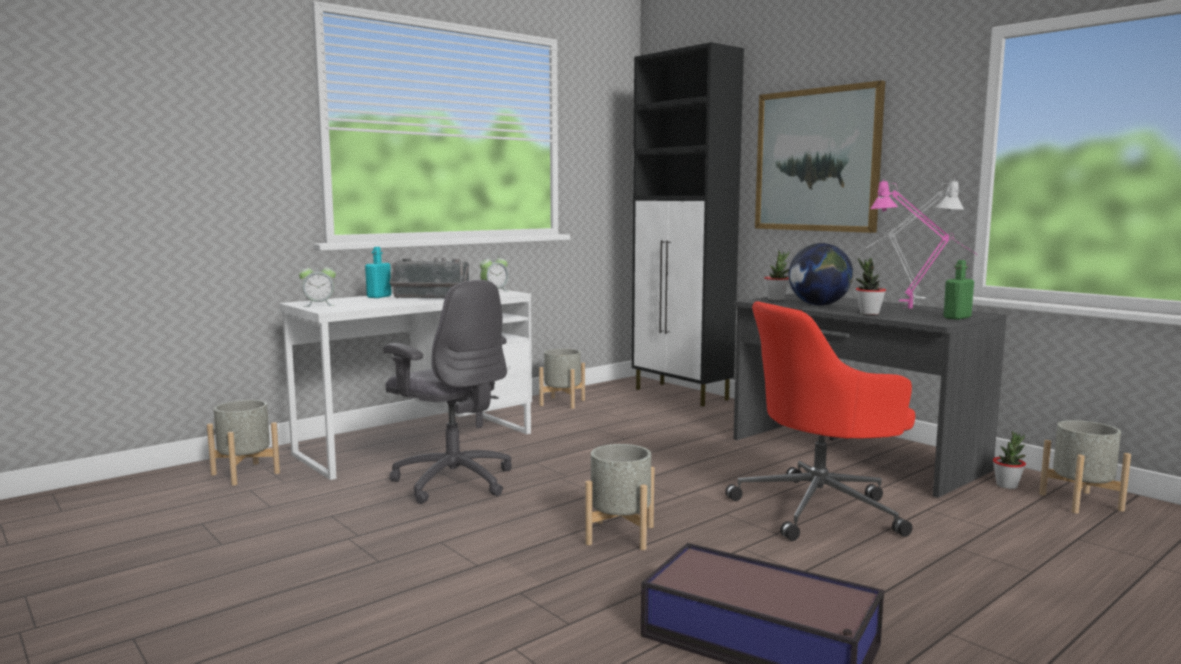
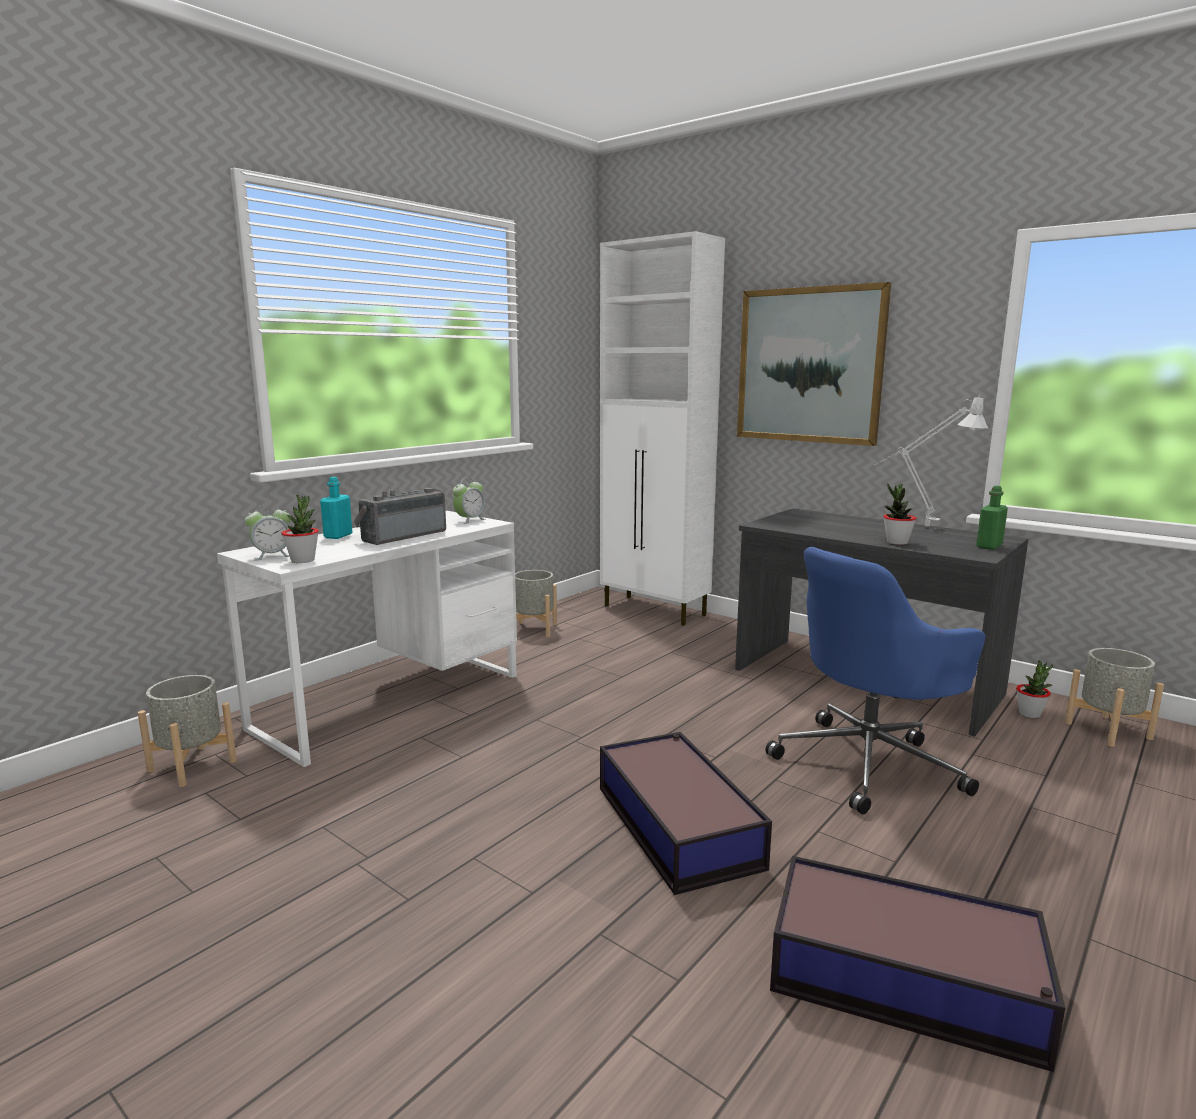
camera: 10 degrees left, 5 degrees up
grey office chair [383,280,512,504] -> none
radio [389,258,469,298] -> radio turned 135 degrees clockwise [354,488,446,545]
grey planter [585,444,654,550] -> storage box [600,732,772,895]
black cabinet [632,42,744,406] -> white cabinet [600,231,725,626]
red office chair [725,301,915,541] -> blue office chair [765,547,985,814]
potted plant [764,251,789,300] -> potted plant moved to [281,494,319,563]
globe [788,243,853,305] -> none
pink table lamp [870,179,978,309] -> none

